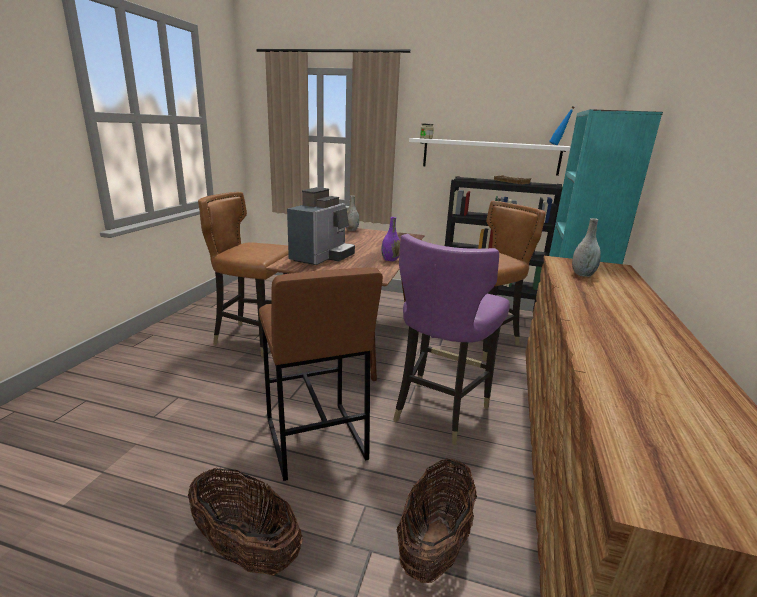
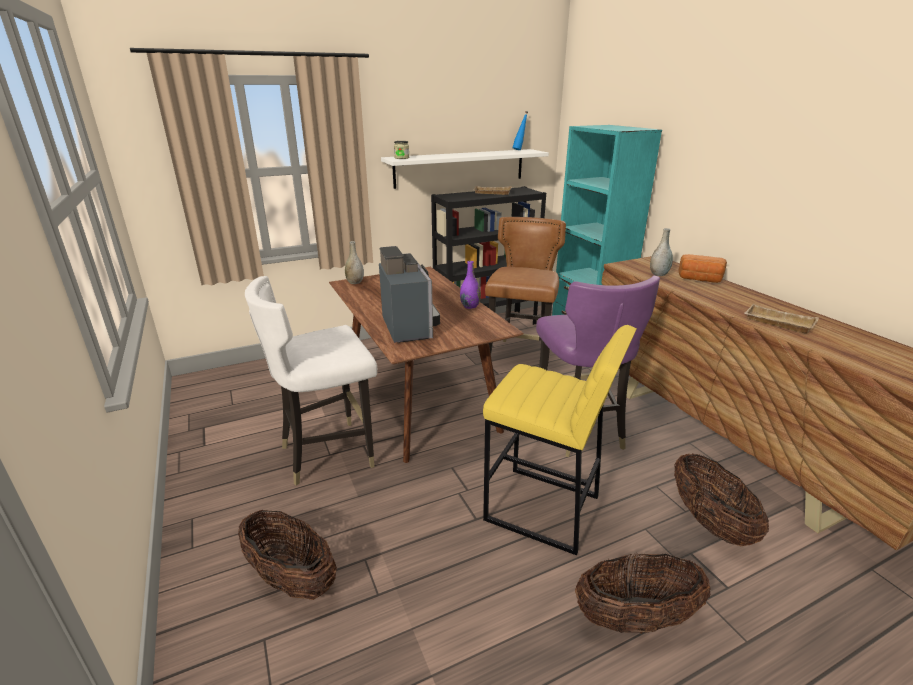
camera: 40 degrees left, 5 degrees up
brown chair [198,192,289,357] -> white chair [245,276,377,486]
brown stool [259,267,383,481] -> yellow stool [483,325,637,555]
none -> basket [238,510,337,600]
none -> bread [678,254,727,283]
none -> beige tray [744,304,819,334]

